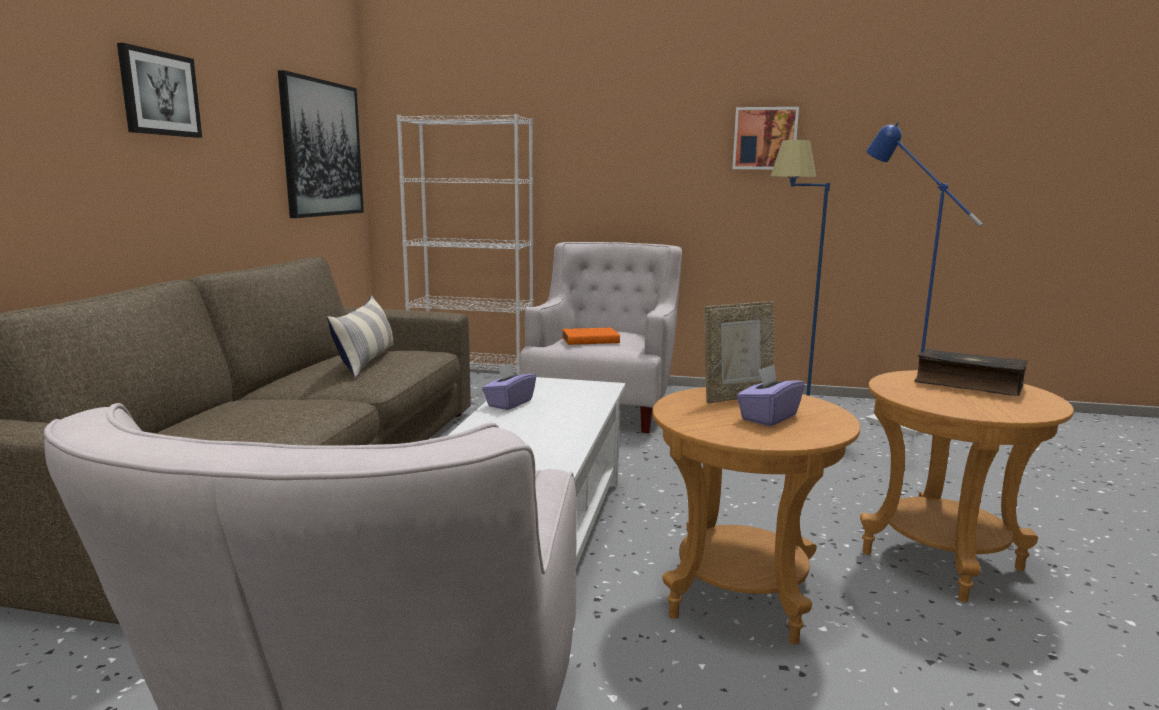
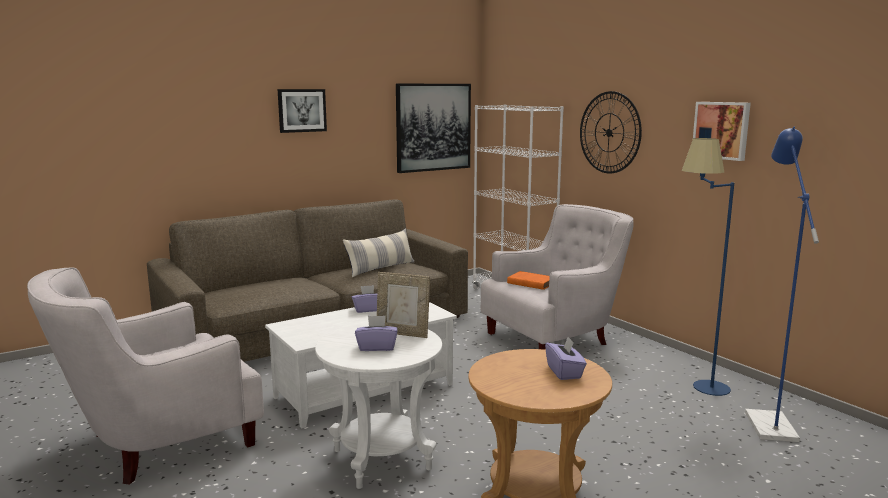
camera: 45 degrees right, 0 degrees up
brown side table [652,387,860,645] -> white side table [315,323,442,489]
book [914,349,1028,396] -> purple tissue box [545,337,587,380]
none -> wall clock [580,91,642,174]

